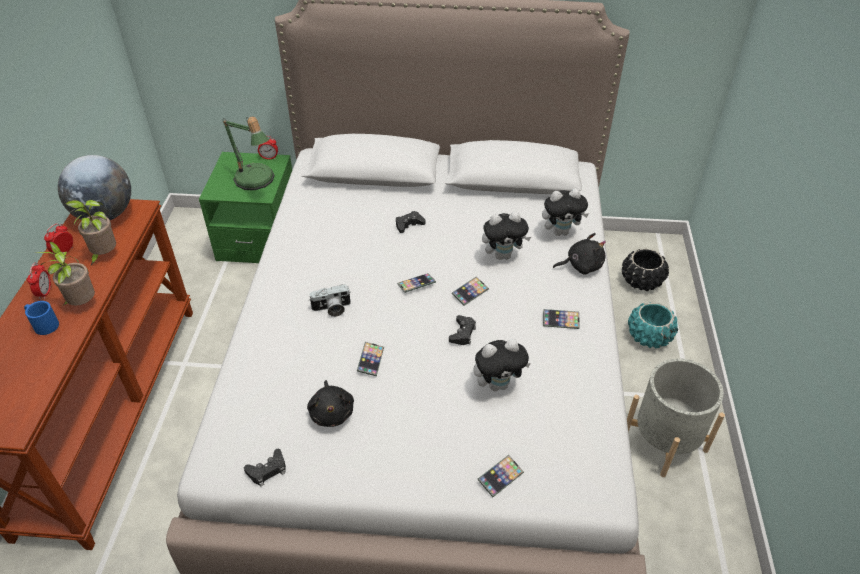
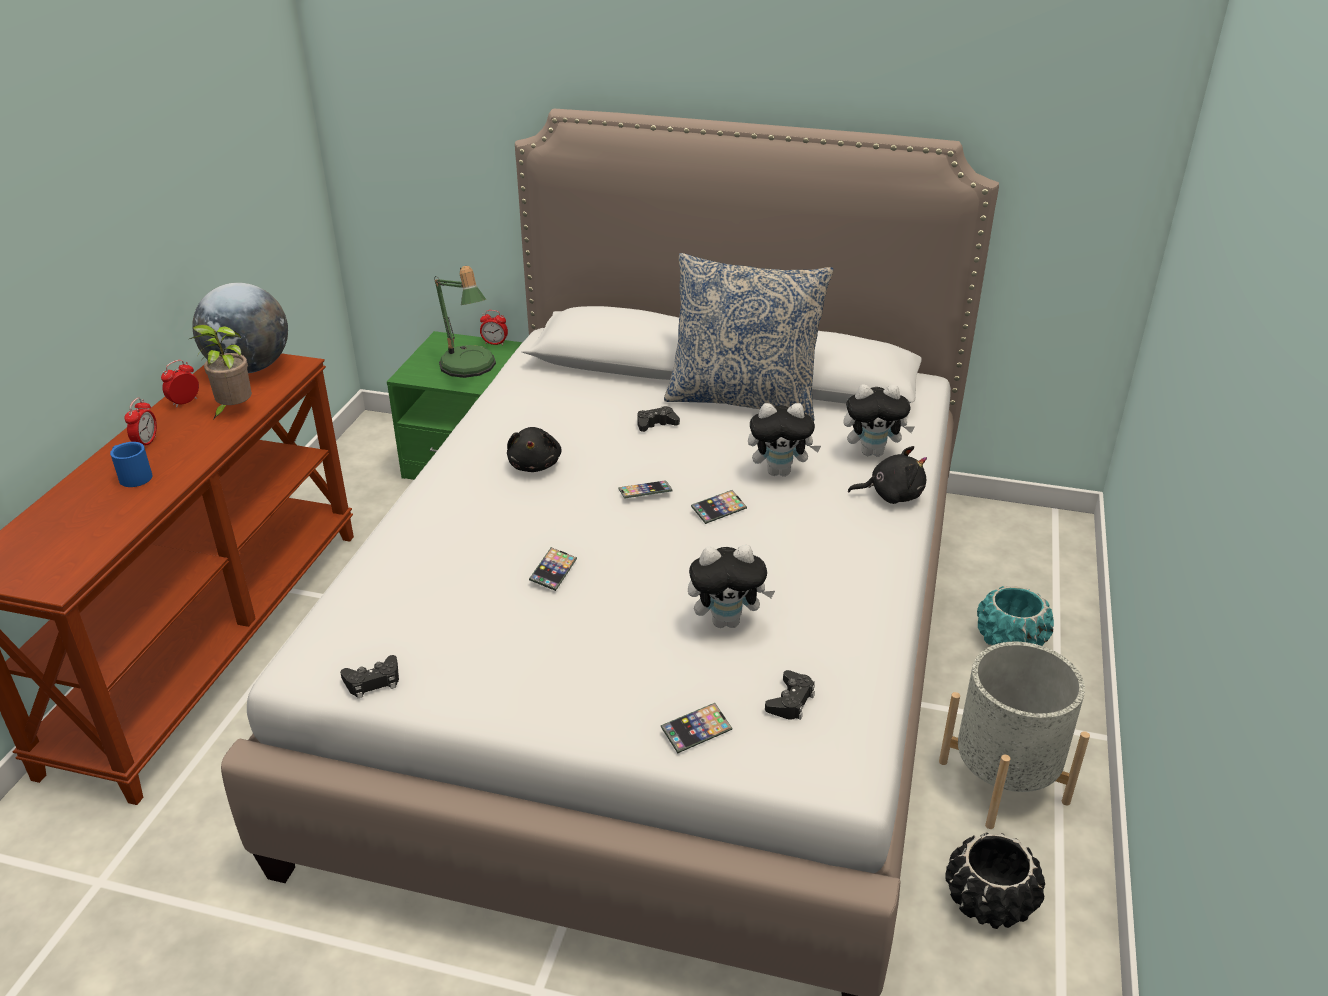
camera: 10 degrees right, 10 degrees down
potted plant [35,242,95,305] -> none
black plush toy [307,380,354,427] -> black plush toy moved to [507,427,562,472]
camera [309,284,351,317] -> none
black game controller [449,315,476,345] -> black game controller moved to [765,670,815,720]
phone [543,309,580,329] -> none
black planter [622,248,669,291] -> black planter moved to [945,833,1045,929]
none -> pillow [664,253,833,421]

